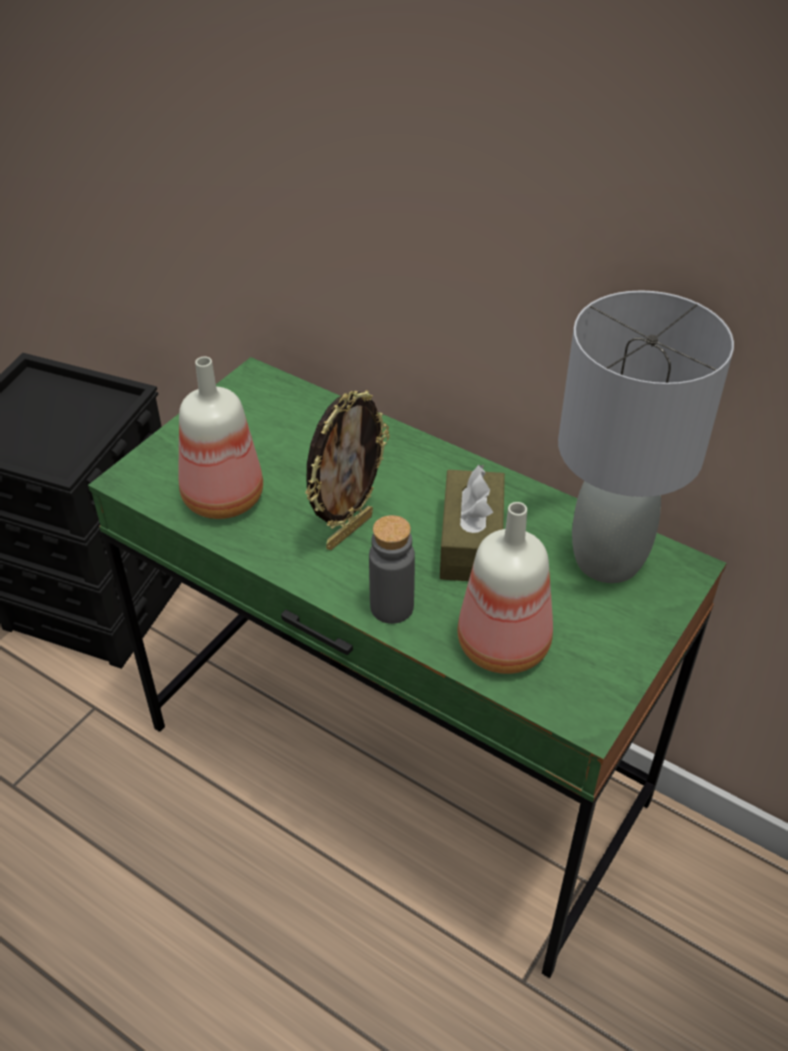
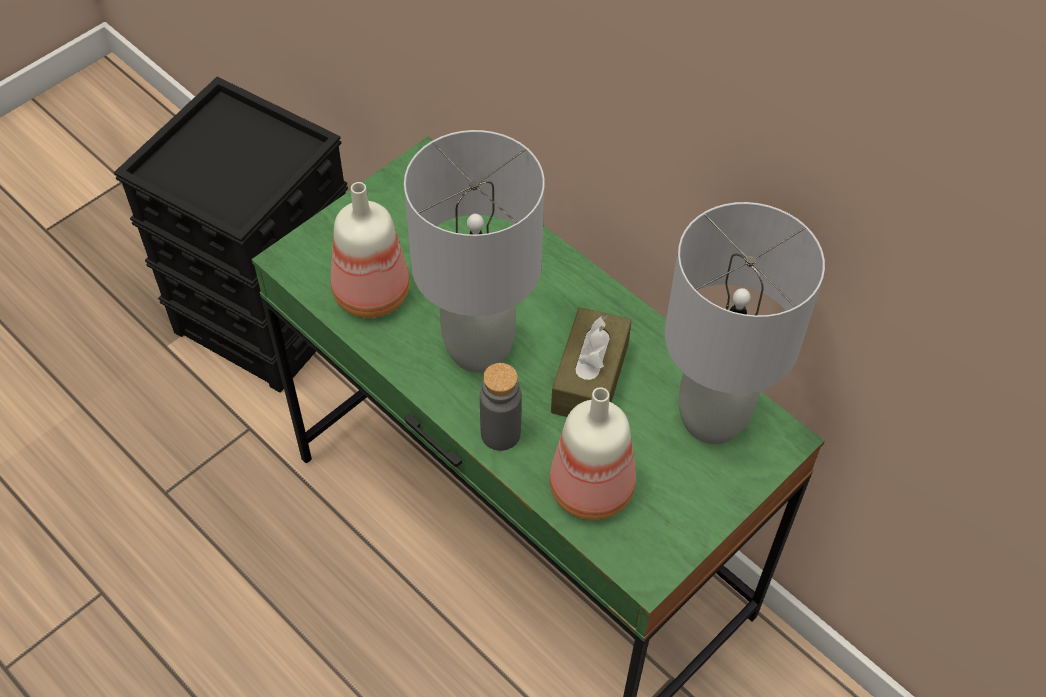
camera: 10 degrees right, 10 degrees up
picture frame [305,390,390,550] -> grey table lamp [404,130,545,373]

